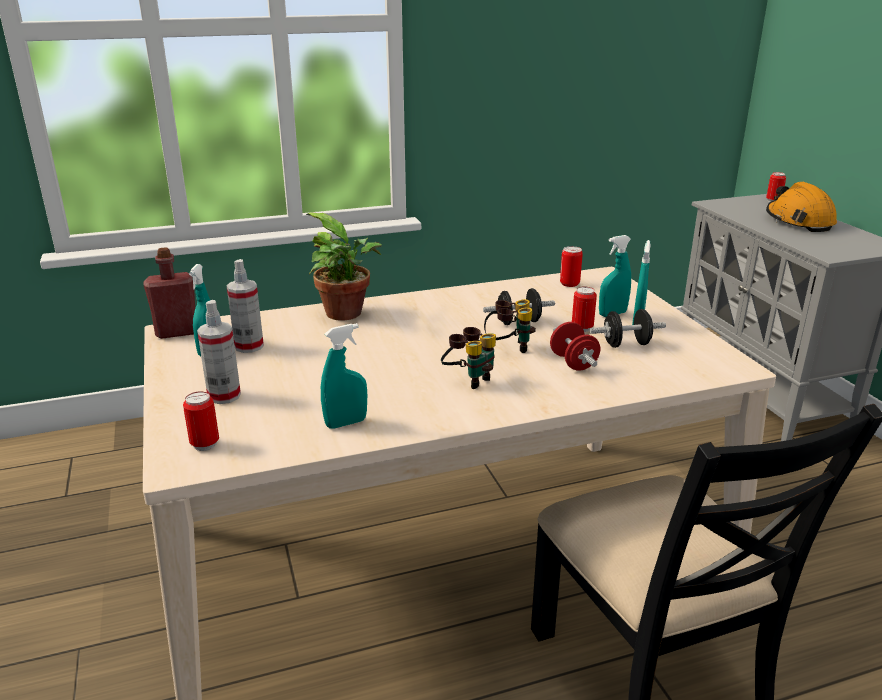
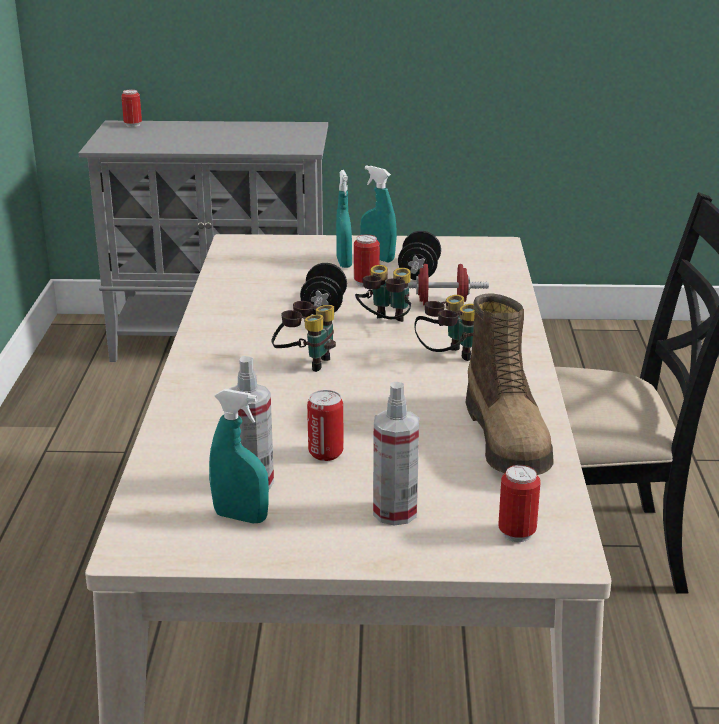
camera: 70 degrees left, 0 degrees up
red bottle [143,248,195,339] -> none
potted plant [306,212,382,321] -> none
turquoise spray bottle [321,323,367,429] -> boot [465,293,553,475]
can [560,246,583,287] -> can moved to [307,390,344,461]
orange hard hat [766,182,837,232] -> none
none -> binoculars [271,301,336,372]

